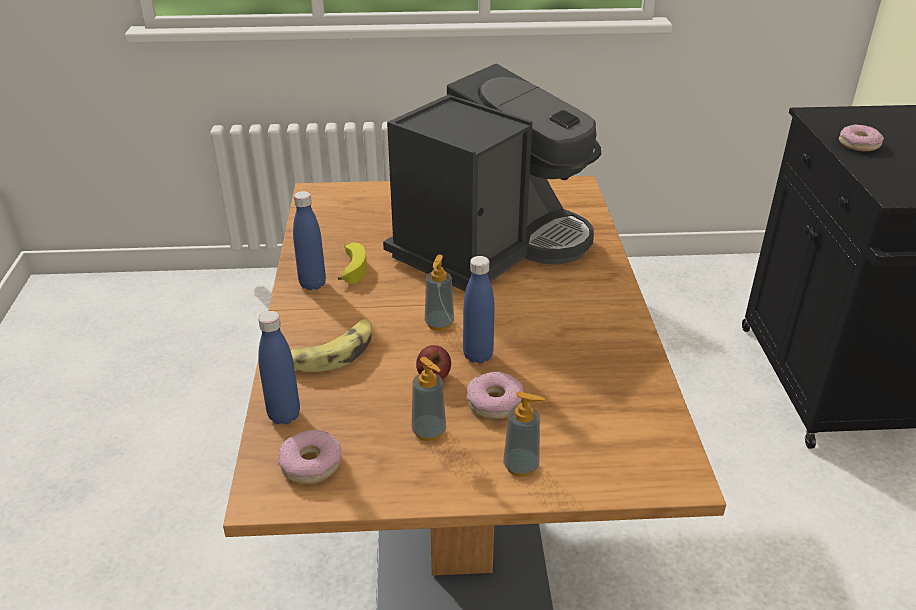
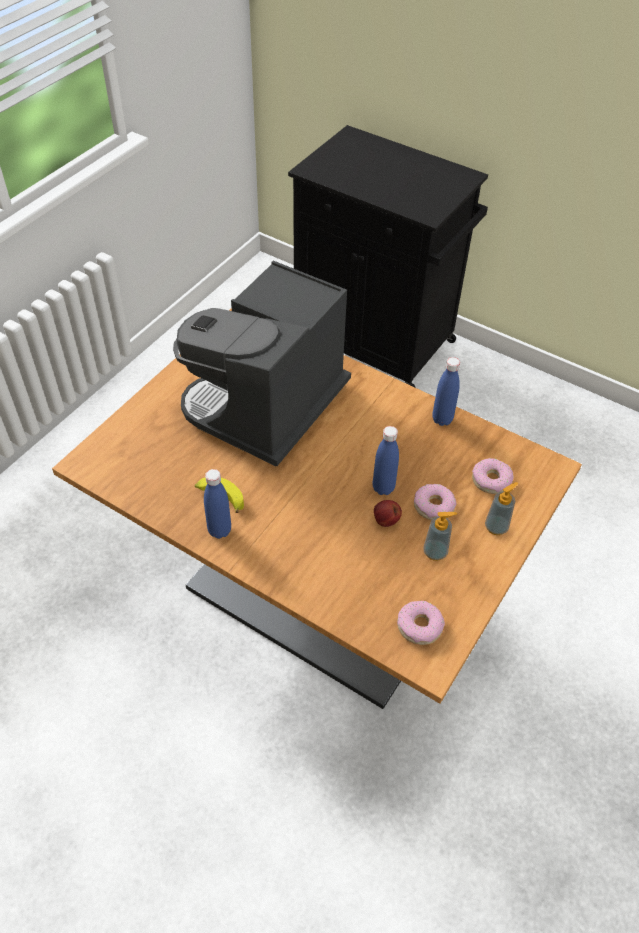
camera: 55 degrees left, 15 degrees up
blue bottle [258,311,300,424] -> blue bottle moved to [432,357,460,426]
banana [291,319,372,372] -> none
coffee machine [383,63,601,291] -> coffee machine turned 135 degrees counterclockwise [173,261,351,466]
soap dispenser [425,255,454,331] -> none
donut [839,125,884,151] -> donut moved to [472,458,514,494]

